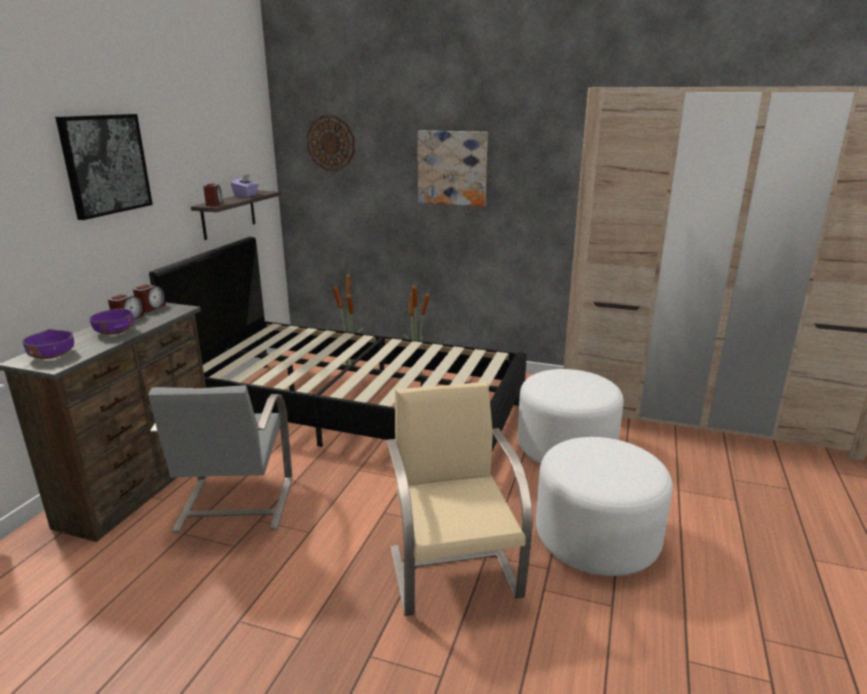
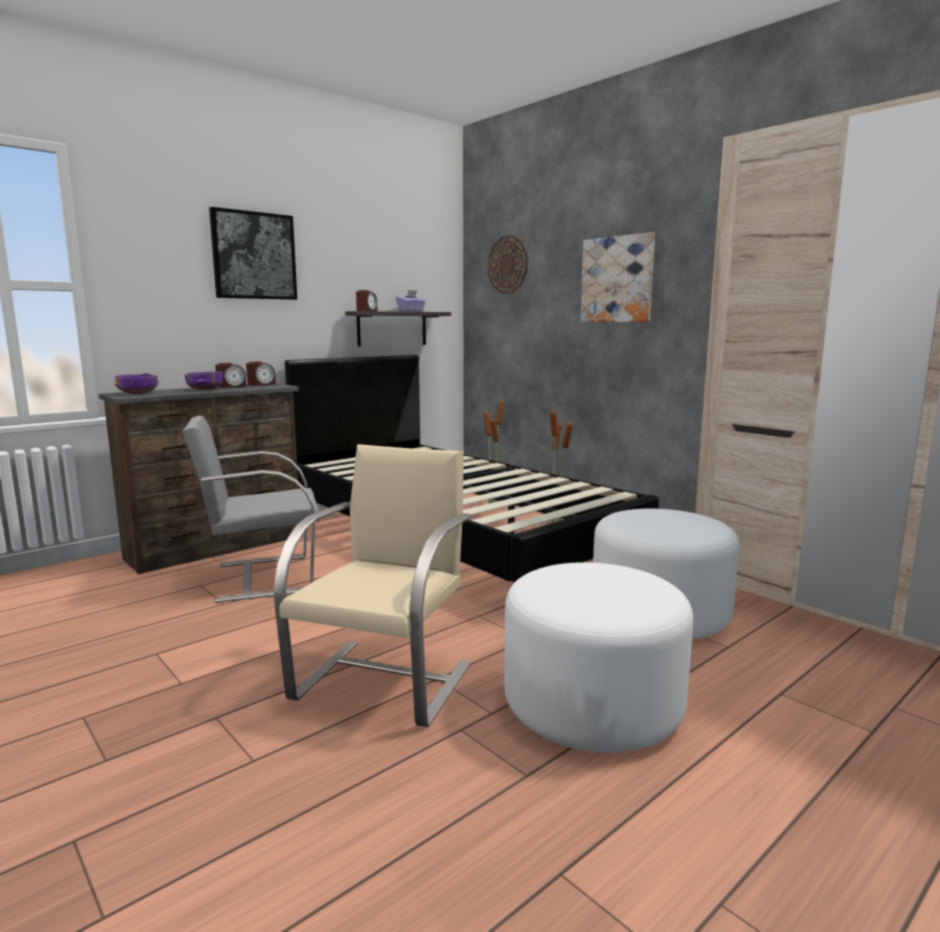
camera: 30 degrees right, 10 degrees down
grey chair [148,385,292,533] -> grey chair turned 45 degrees clockwise [182,415,320,603]

